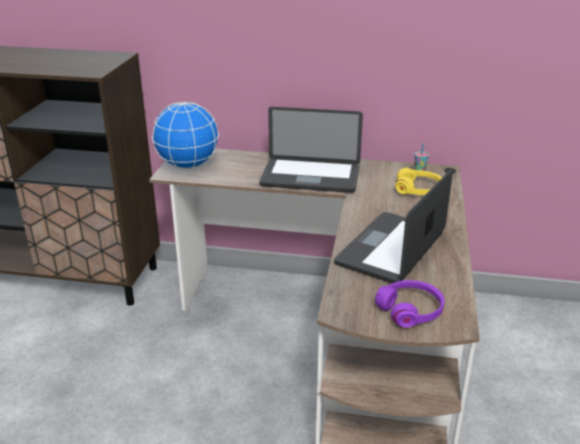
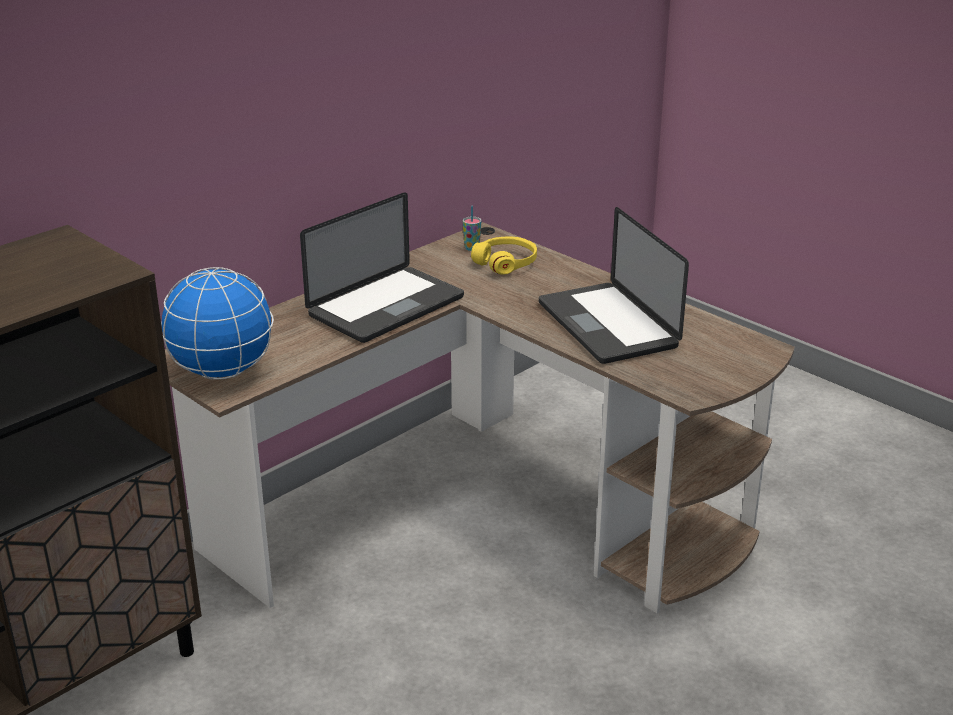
camera: 55 degrees left, 0 degrees up
purple headphones [375,280,444,328] -> none

